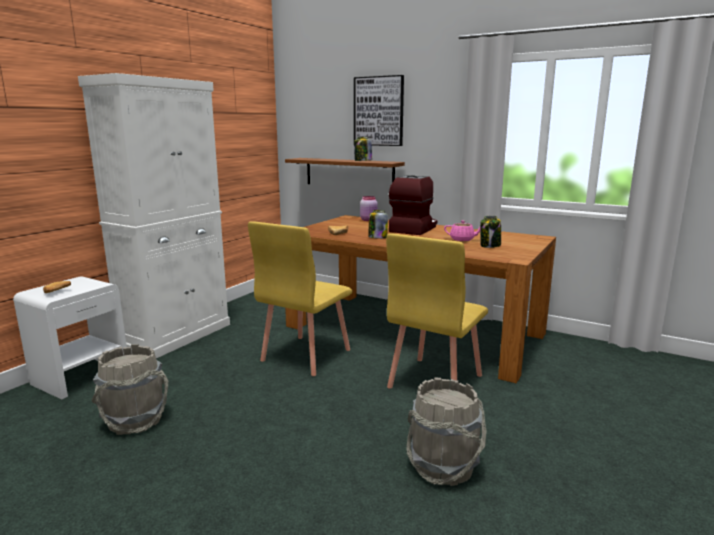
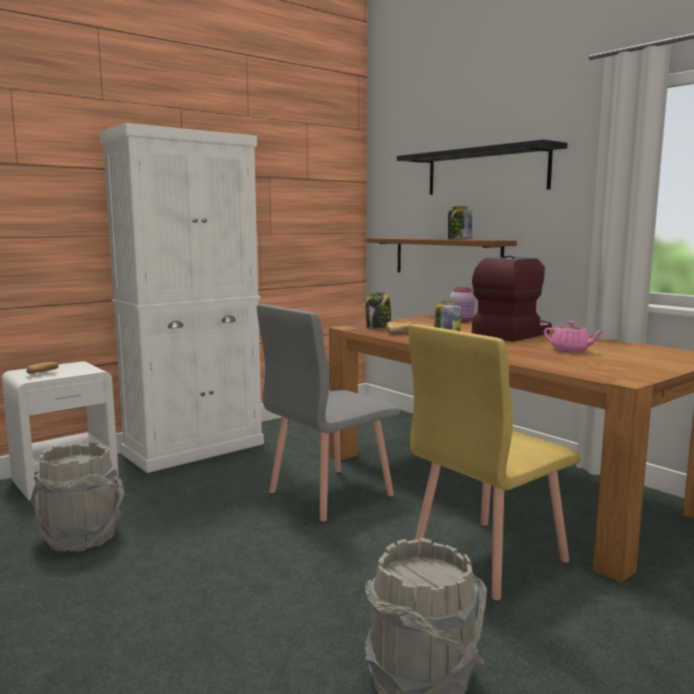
camera: 20 degrees right, 5 degrees down
yellow chair [248,221,353,376] -> grey chair [257,304,400,521]
picture [354,75,404,146] -> black shelf [397,139,568,195]
jar [480,216,501,248] -> jar moved to [365,292,392,329]

